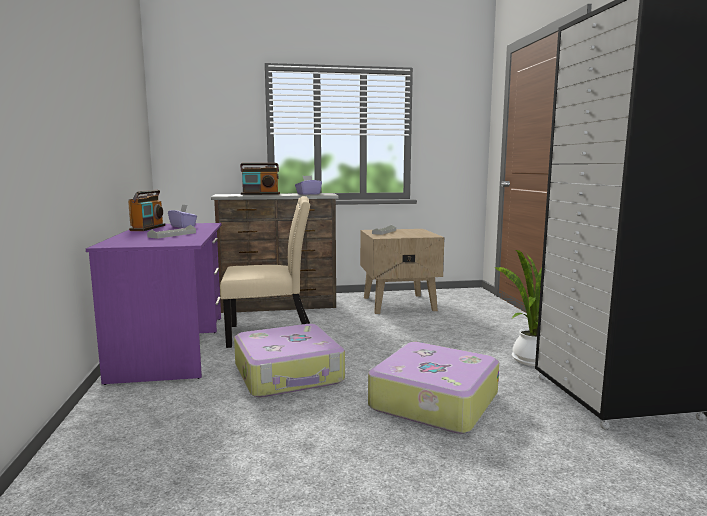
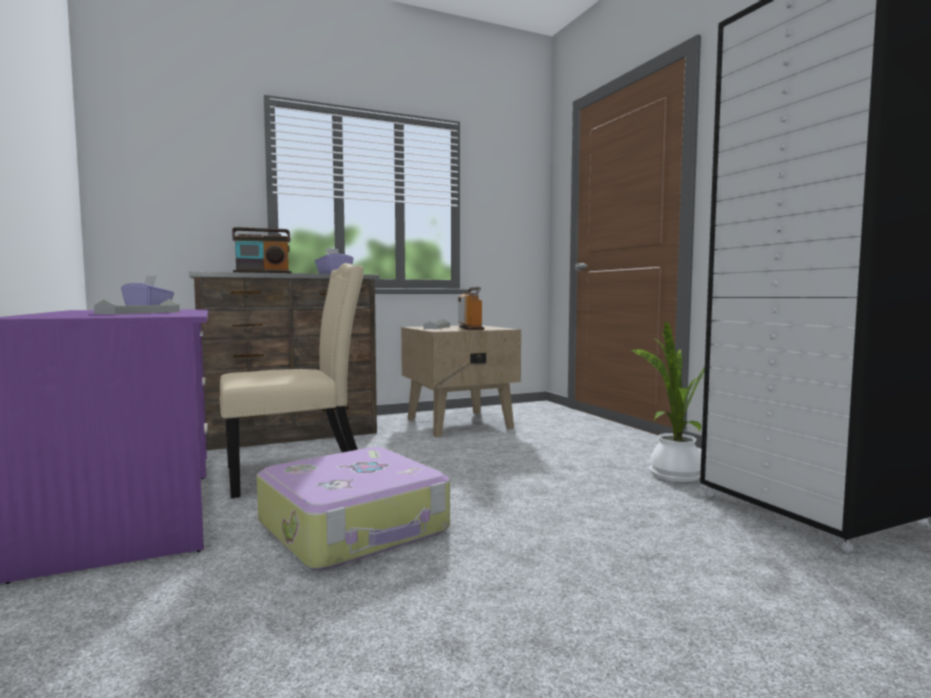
camera: 15 degrees left, 5 degrees down
radio [128,190,165,231] -> radio moved to [458,287,484,330]
suitcase [368,342,499,434] -> none

